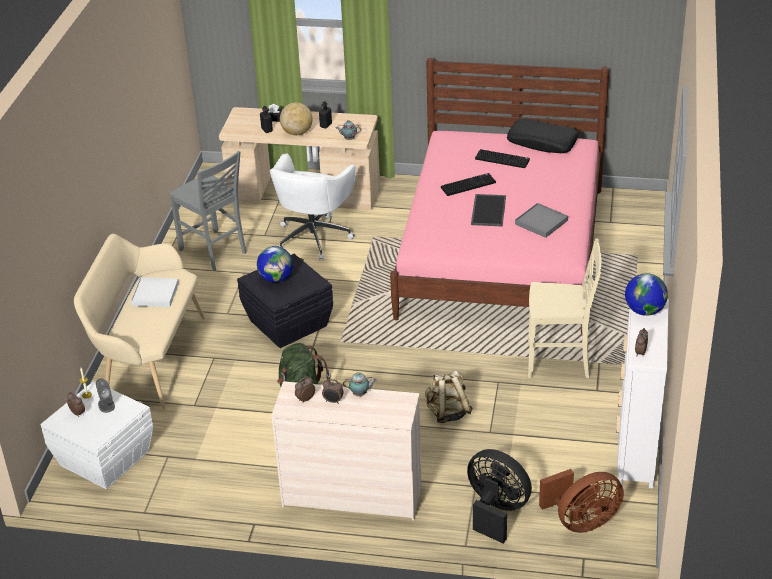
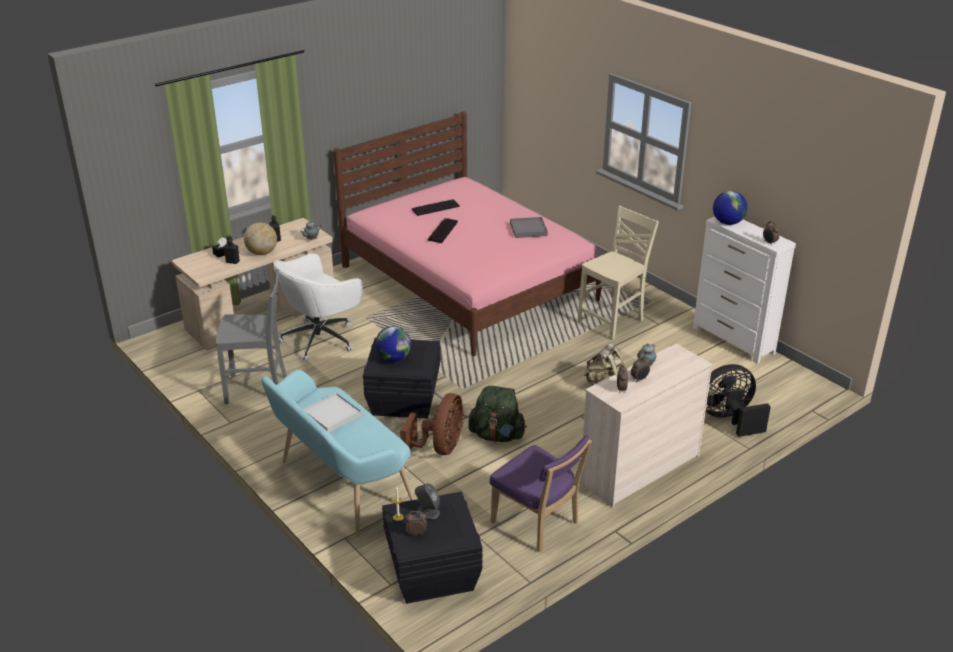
camera: 50 degrees left, 5 degrees down
white storage box [41,381,153,489] -> black storage box [382,492,483,604]
beige bench [74,234,205,410] -> turquoise bench [261,370,415,536]
white office chair [270,153,356,260] -> white office chair turned 75 degrees clockwise [273,253,363,362]
tray [471,194,506,226] -> none
black pillow [507,119,578,153] -> none
brown fan [539,469,624,533] -> brown fan moved to [400,393,463,455]
none -> purple chair [489,435,592,552]

